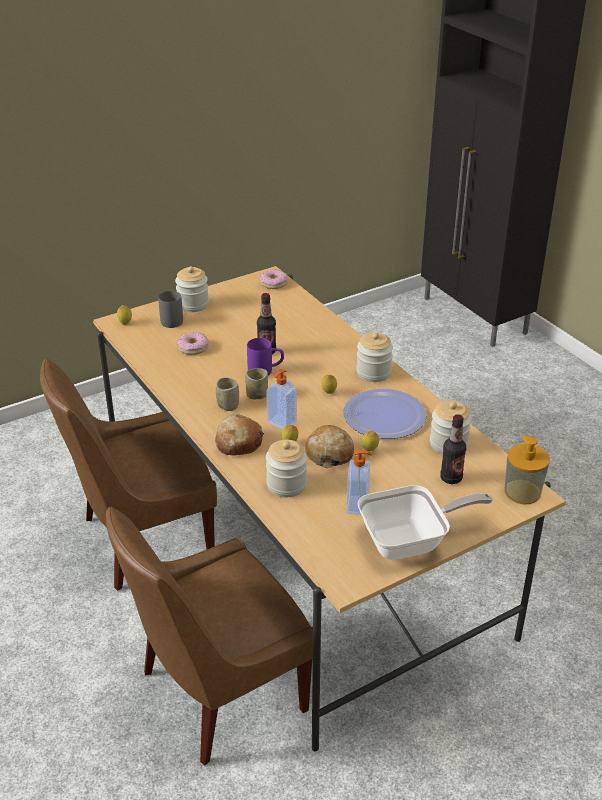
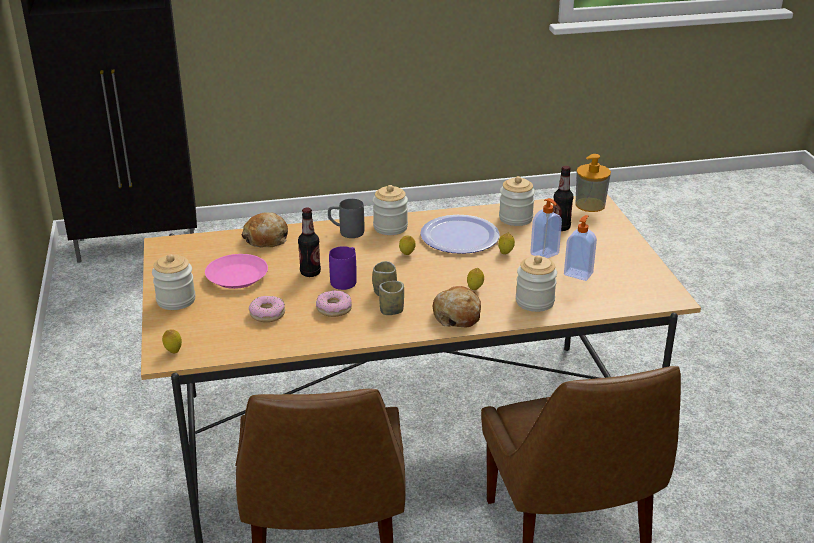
camera: 70 degrees left, 5 degrees down
grey mug [158,291,183,328] -> grey mug moved to [328,199,364,238]
donut [260,269,288,289] -> donut moved to [316,290,352,317]
soap dispenser [266,369,297,429] -> soap dispenser moved to [530,198,562,258]
bread [305,425,354,468] -> bread moved to [242,212,288,247]
frying pan [357,485,493,560] -> none
none -> pink plate [205,254,268,289]

